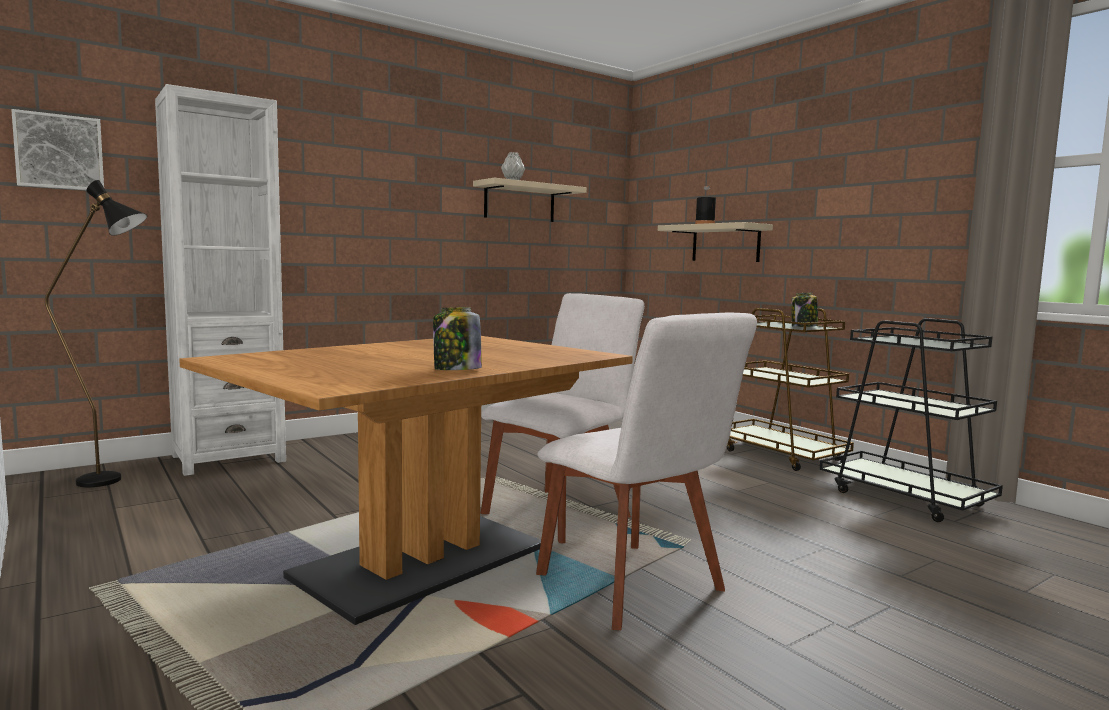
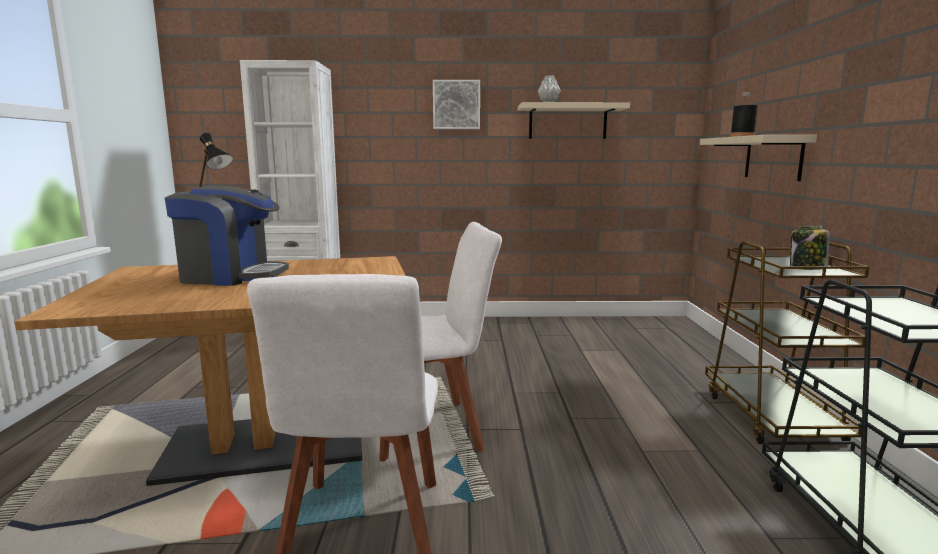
camera: 35 degrees right, 5 degrees up
picture [11,109,104,190] -> picture moved to [433,80,480,129]
jar [433,307,482,370] -> none
none -> coffee machine [165,186,289,286]

